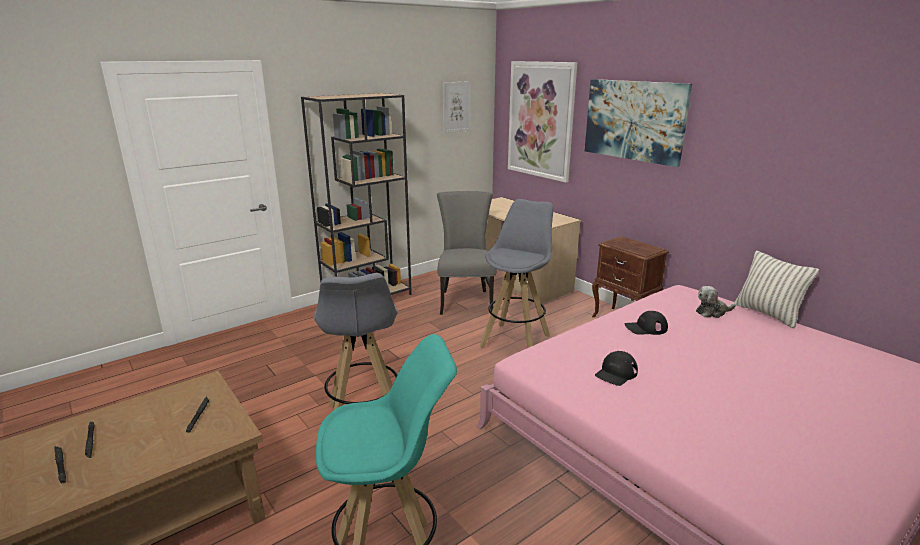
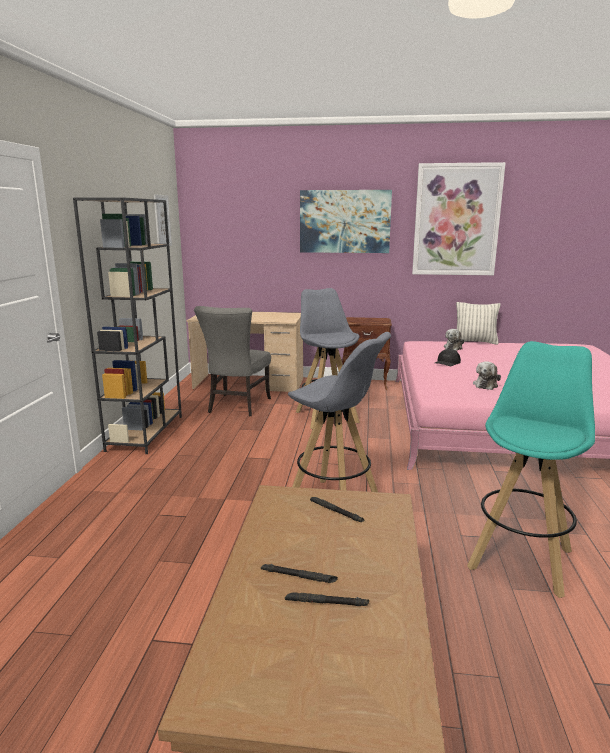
camera: 45 degrees left, 5 degrees down
grey chair [437,191,497,315] -> grey chair turned 120 degrees counterclockwise [194,306,271,416]
picture [508,61,577,182] -> picture moved to [412,162,506,275]
black cap [595,351,638,386] -> plush toy [473,361,501,390]

